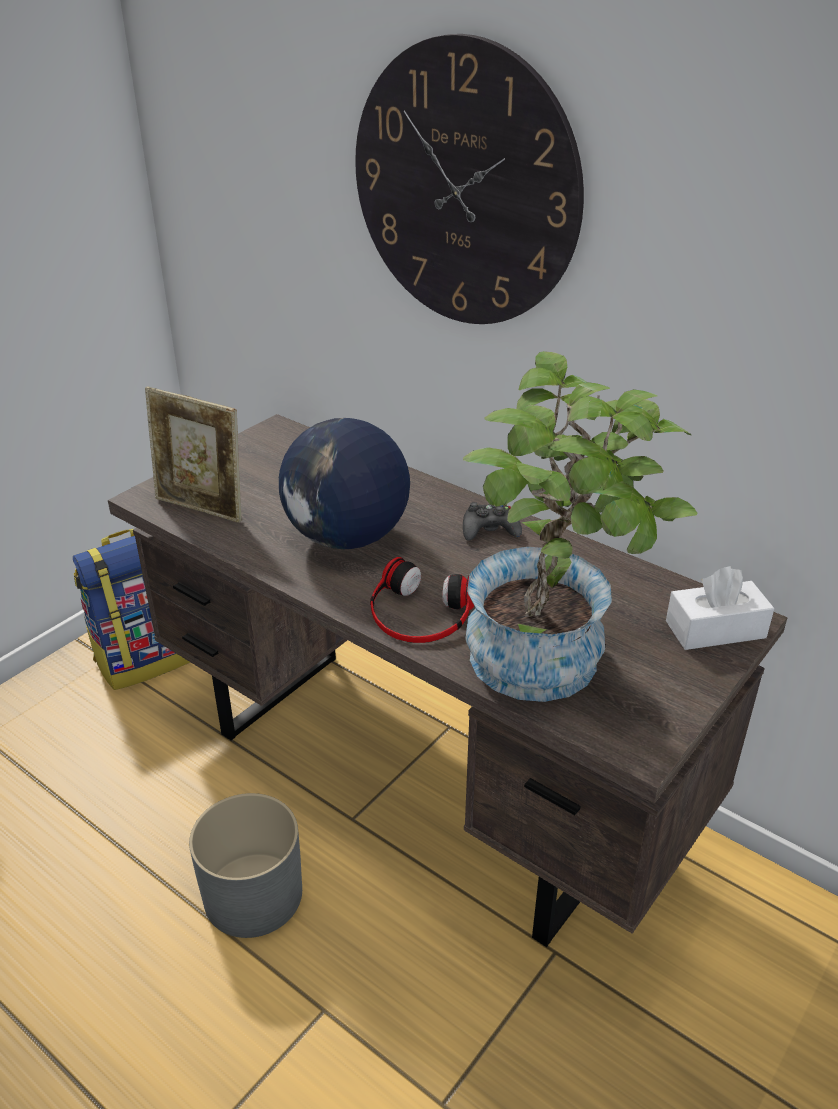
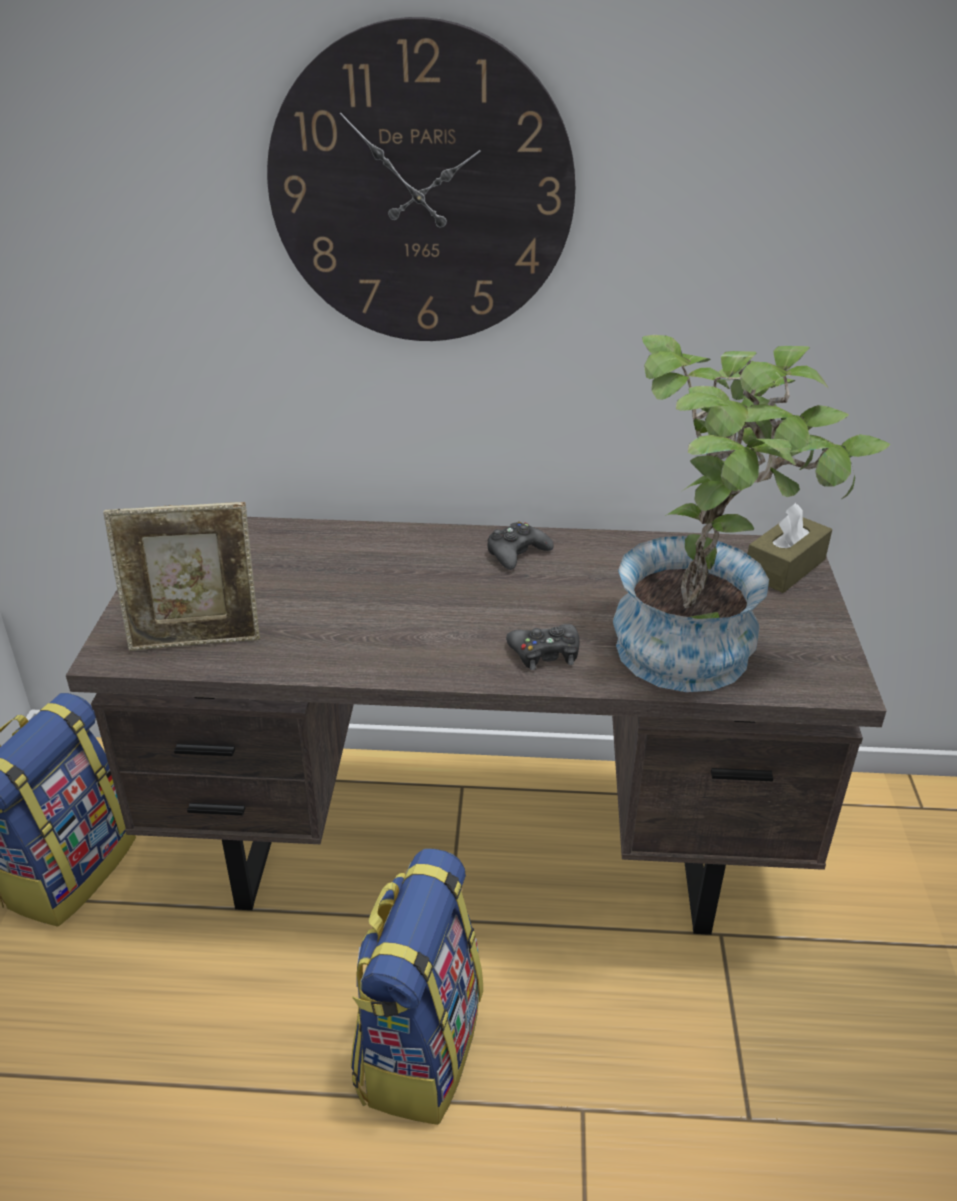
camera: 35 degrees left, 0 degrees up
grey planter [189,793,302,938] -> backpack [351,849,483,1125]
globe [279,418,410,549] -> none
headphones [370,557,474,643] -> black game controller [506,624,580,670]
white tissue box [666,566,774,650] -> brown tissue box [747,503,832,593]

